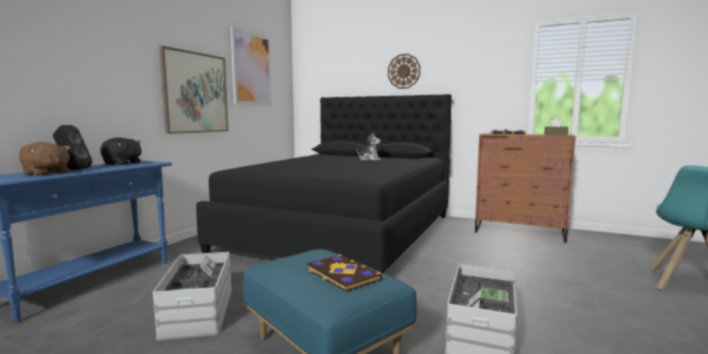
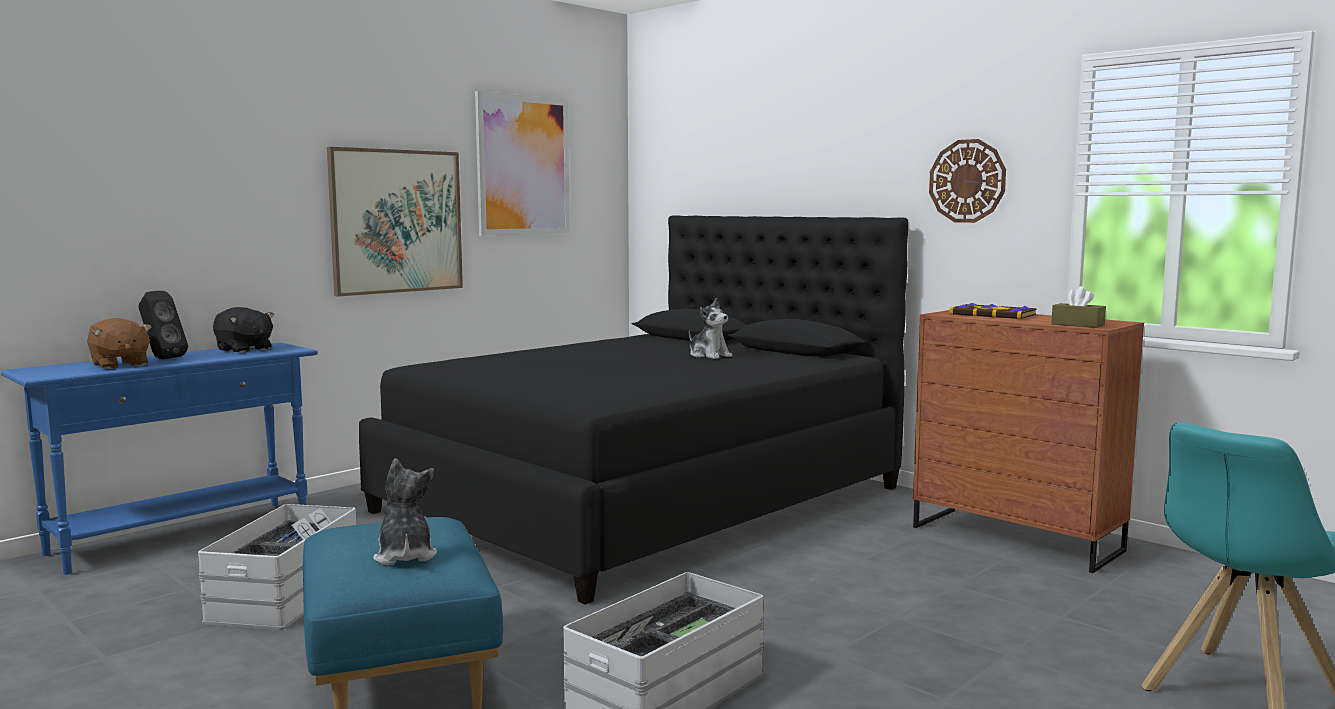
camera: 20 degrees right, 0 degrees up
book [306,254,382,292] -> plush toy [373,458,437,565]
wall clock [388,54,420,89] -> wall clock moved to [929,139,1006,223]

